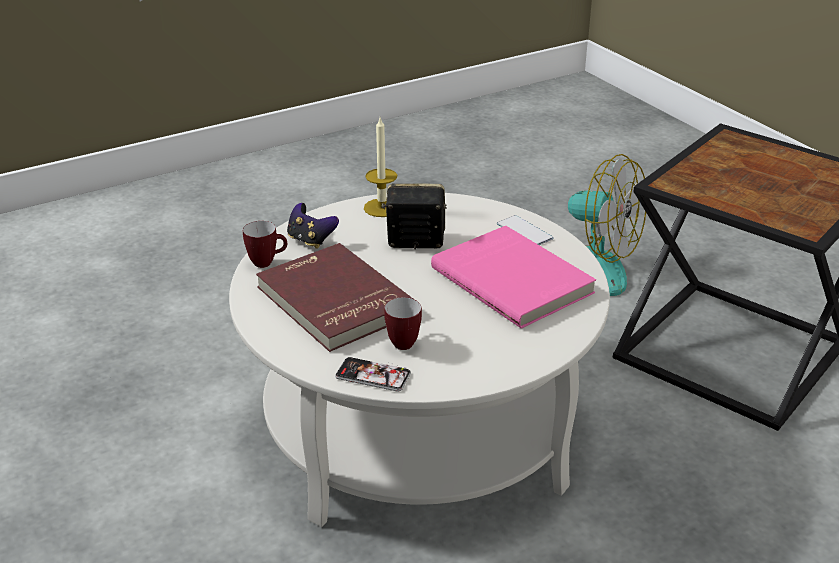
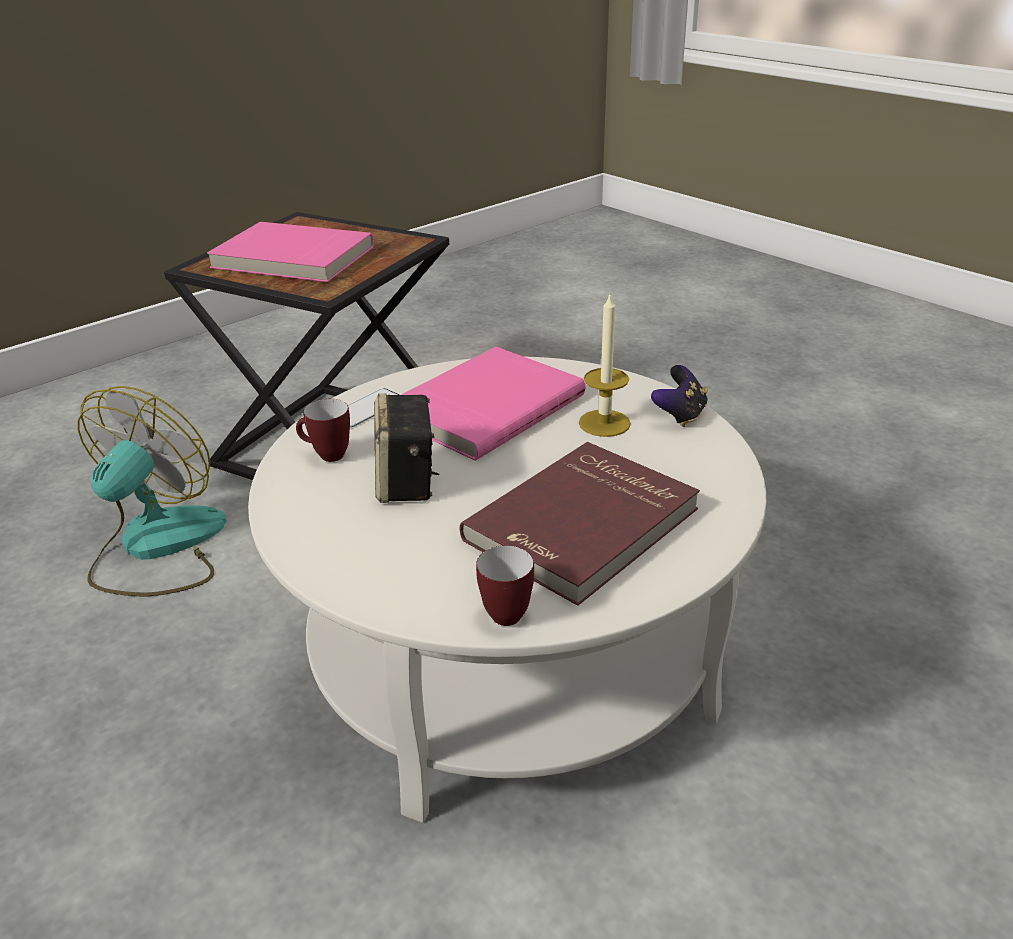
camera: 100 degrees left, 0 degrees up
game controller [287,203,339,249] -> game controller moved to [651,365,708,427]
phone [335,357,411,392] -> none
candle [364,118,397,217] -> candle moved to [579,292,631,437]
mug [384,297,422,350] -> mug moved to [296,399,350,462]
none -> pink book [207,222,374,282]

